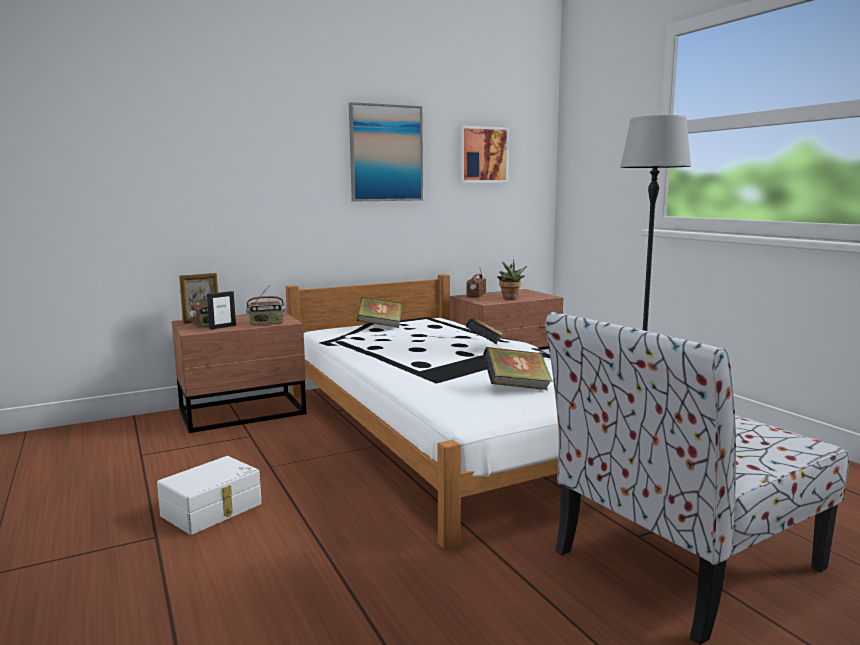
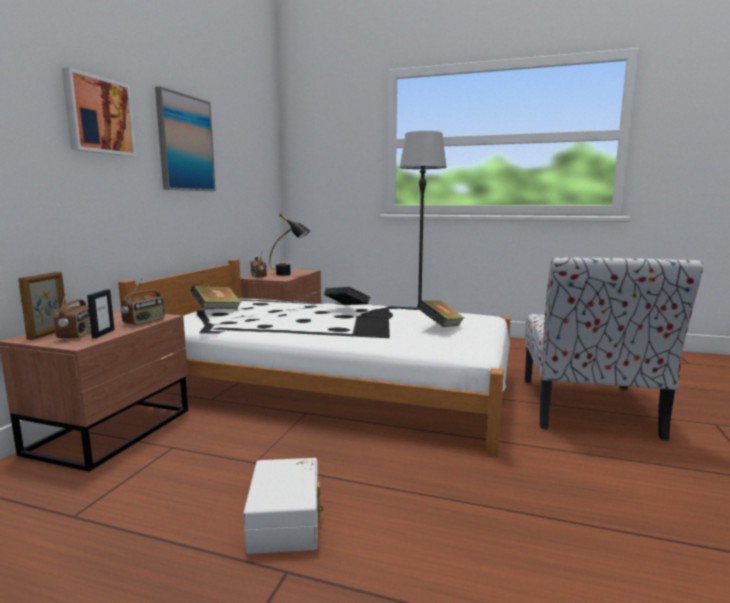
camera: 45 degrees left, 0 degrees up
picture [458,126,509,183] -> picture moved to [62,67,136,157]
potted plant [497,260,527,299] -> black table lamp [269,213,310,276]

